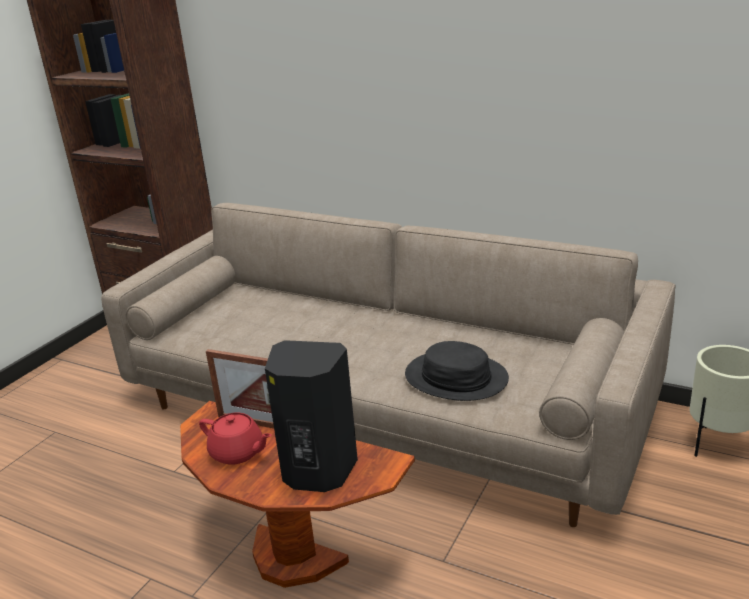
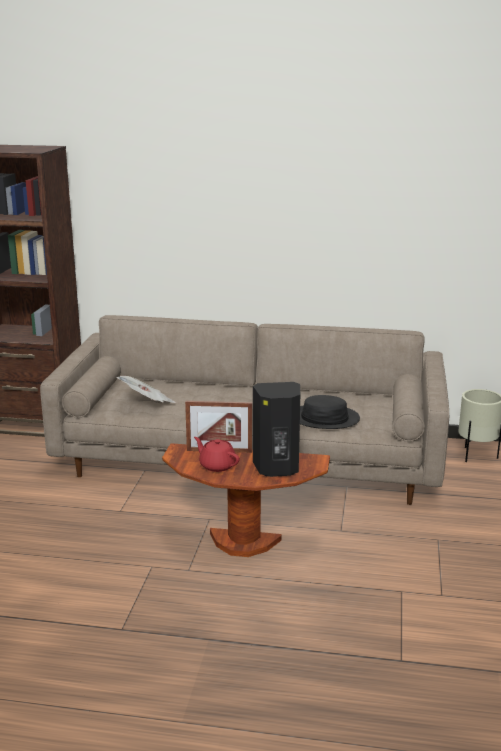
camera: 20 degrees left, 5 degrees down
red teapot [199,413,272,465] -> red teapot turned 150 degrees counterclockwise [194,437,240,472]
none -> newspaper [116,376,177,403]

